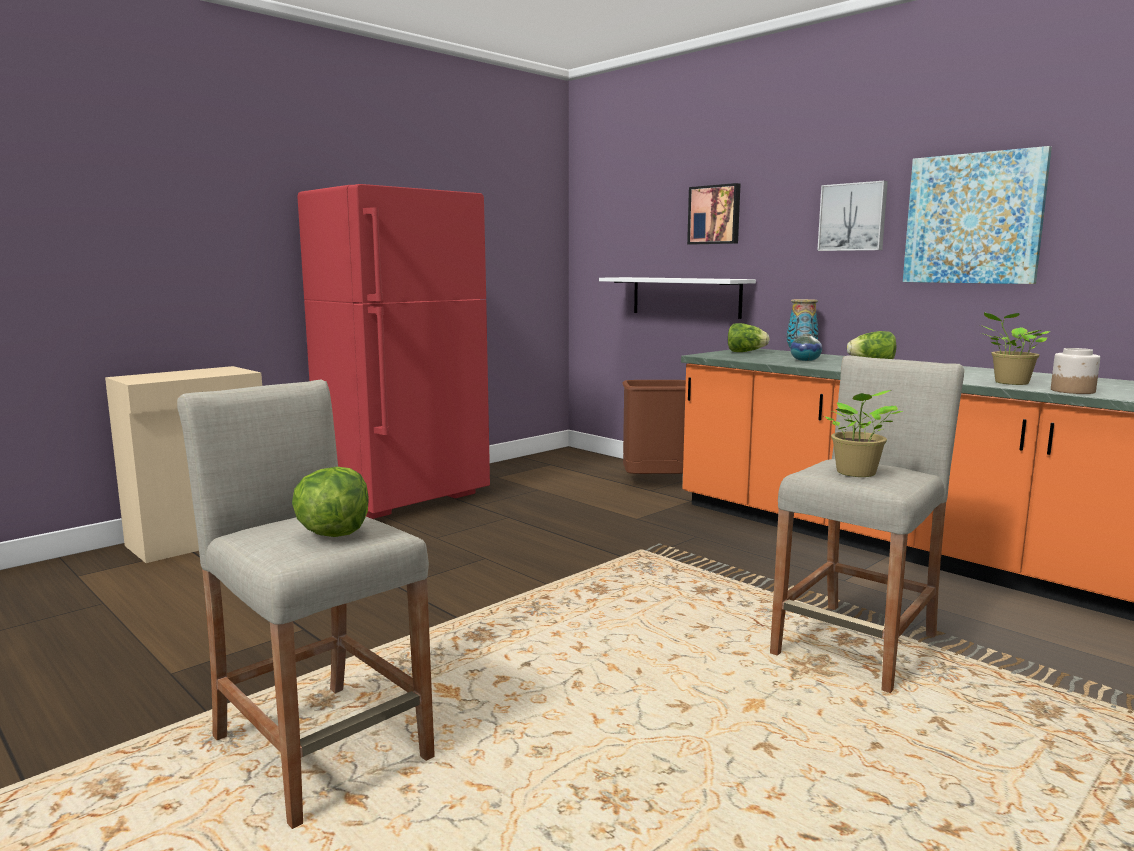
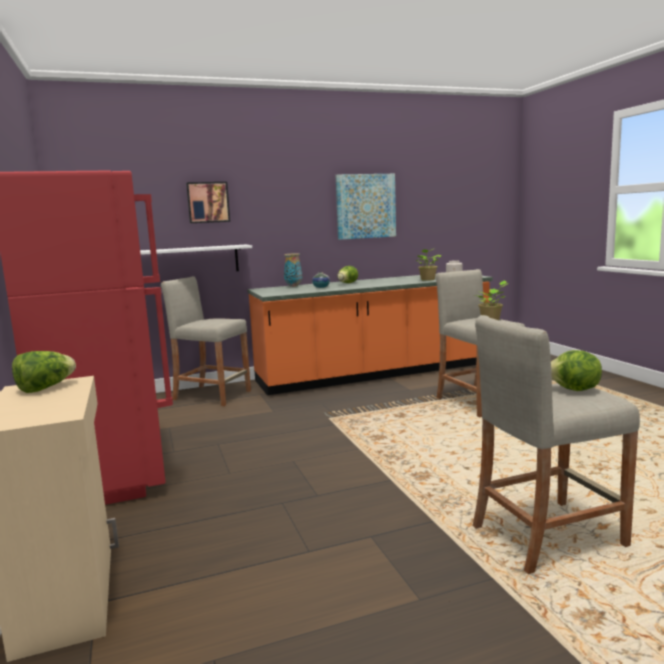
camera: 65 degrees left, 0 degrees up
brown trash can [622,380,686,474] -> beige stool [161,276,251,406]
lettuce [728,323,770,352] -> lettuce moved to [12,351,76,393]
picture [817,181,888,251] -> none

